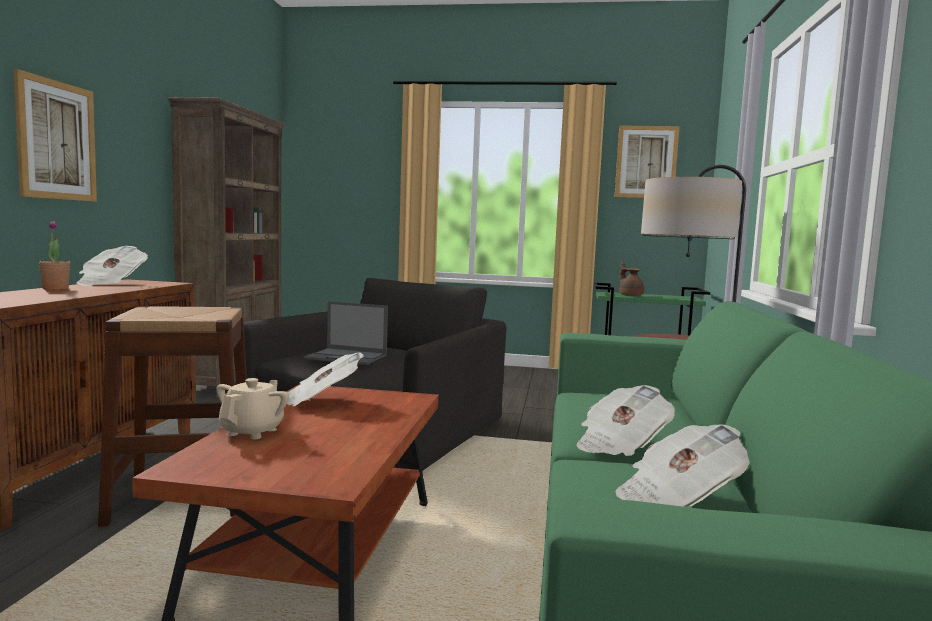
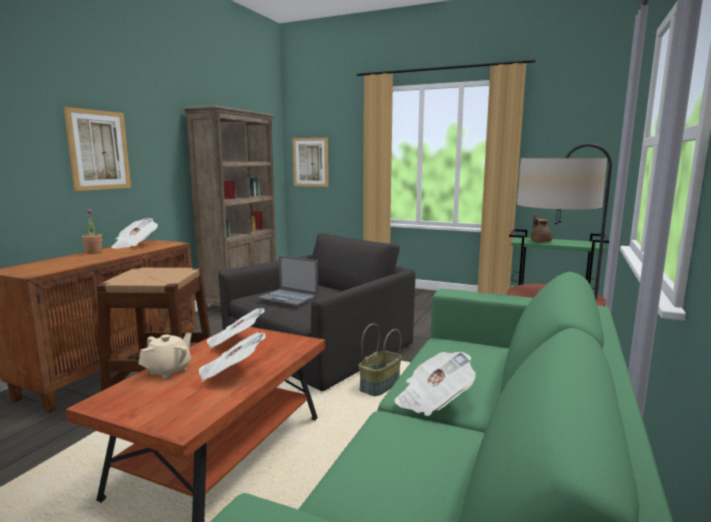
camera: 15 degrees right, 5 degrees up
picture [615,125,680,198] -> picture moved to [292,138,328,187]
newspaper [615,424,750,507] -> newspaper moved to [199,332,266,382]
none -> basket [358,324,402,396]

